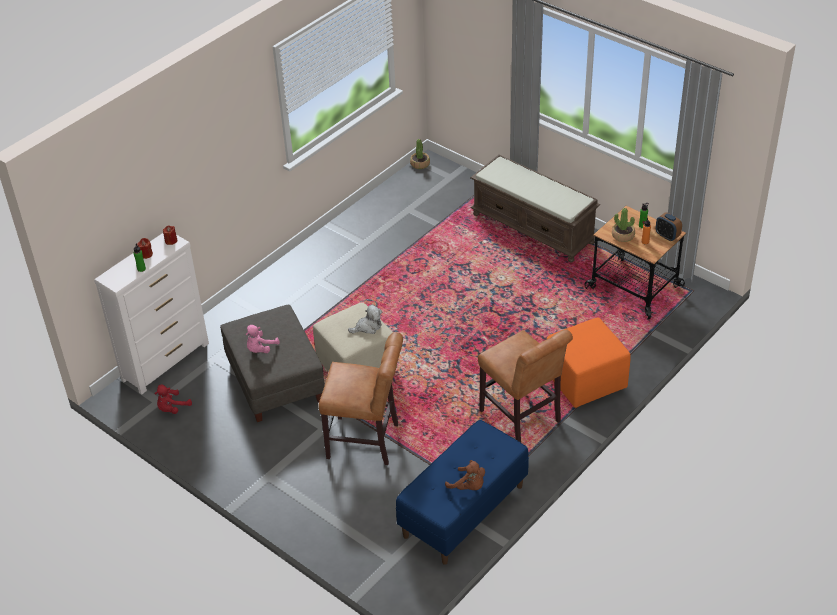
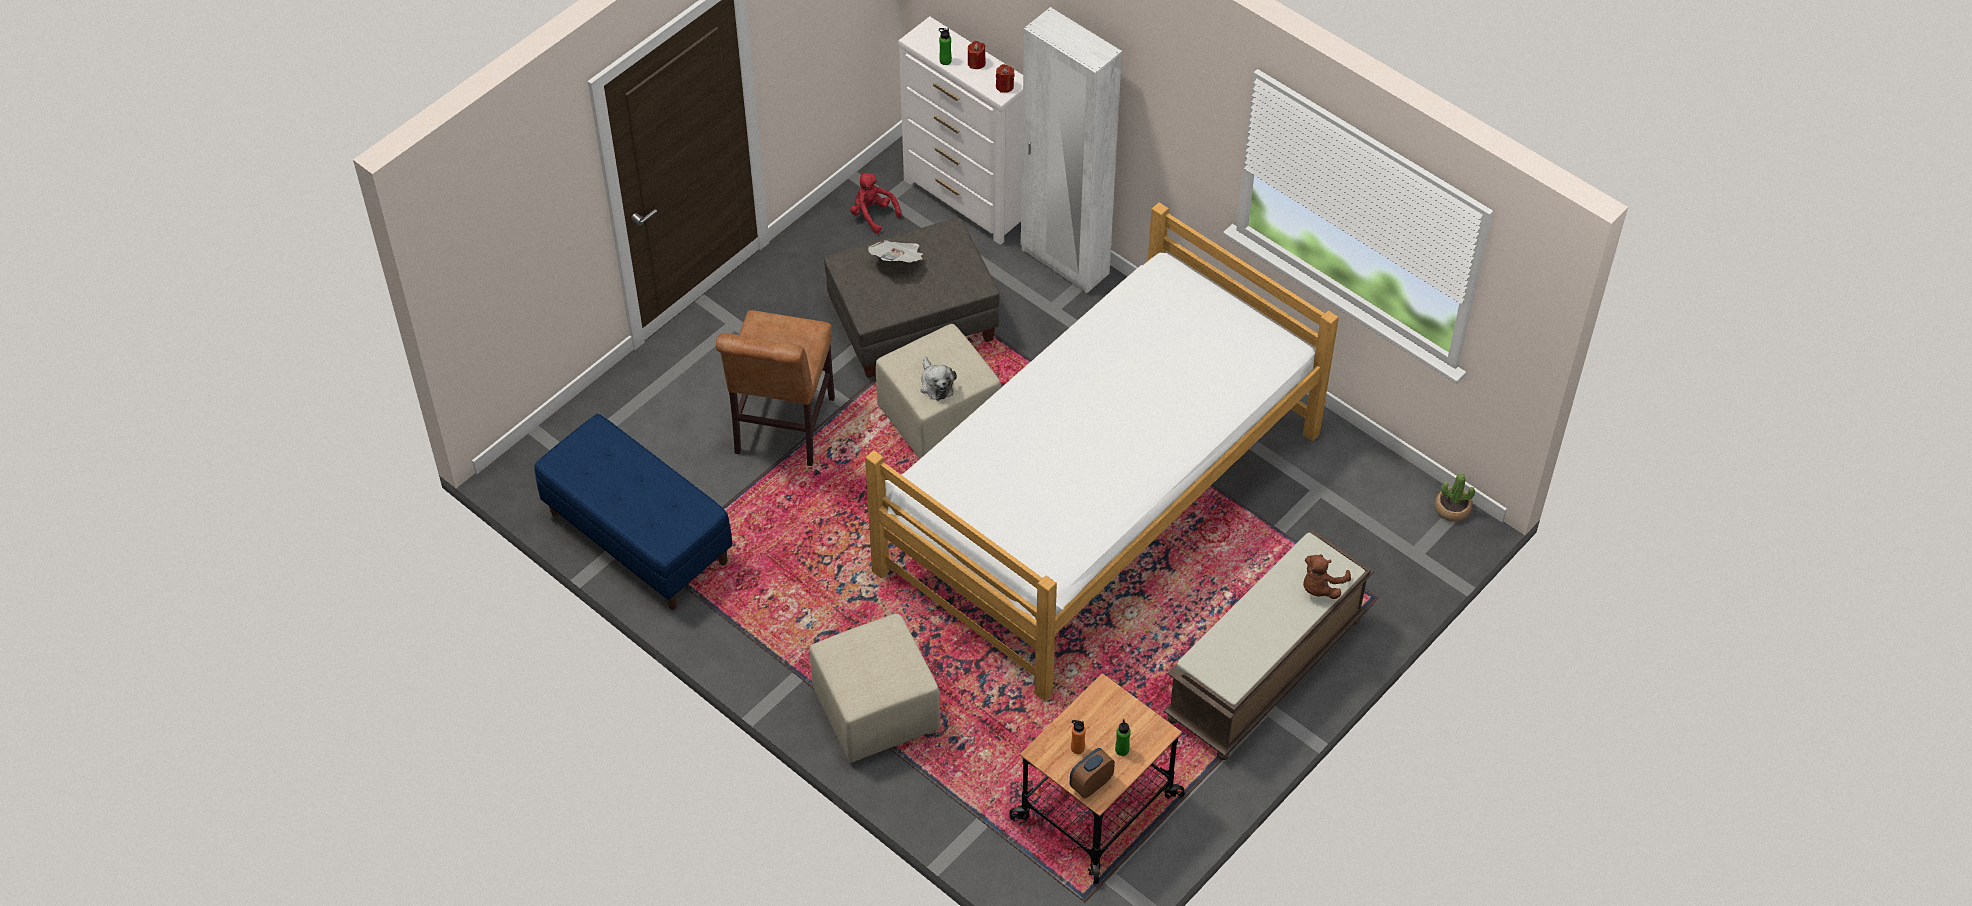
camera: 90 degrees right, 10 degrees up
pink plush toy [246,325,280,353] -> newspaper [868,240,923,263]
brown plush toy [445,460,485,490] -> brown plush toy moved to [1303,554,1351,599]
brown chair [478,329,573,443] -> none
orange ottoman [546,317,630,408] -> beige ottoman [810,614,940,763]
potted plant [612,208,635,242] -> none
none -> bed [865,202,1339,701]
none -> white wardrobe [1021,7,1122,293]

